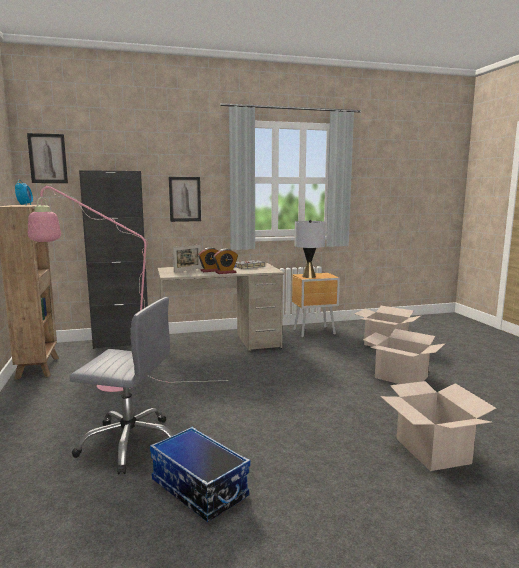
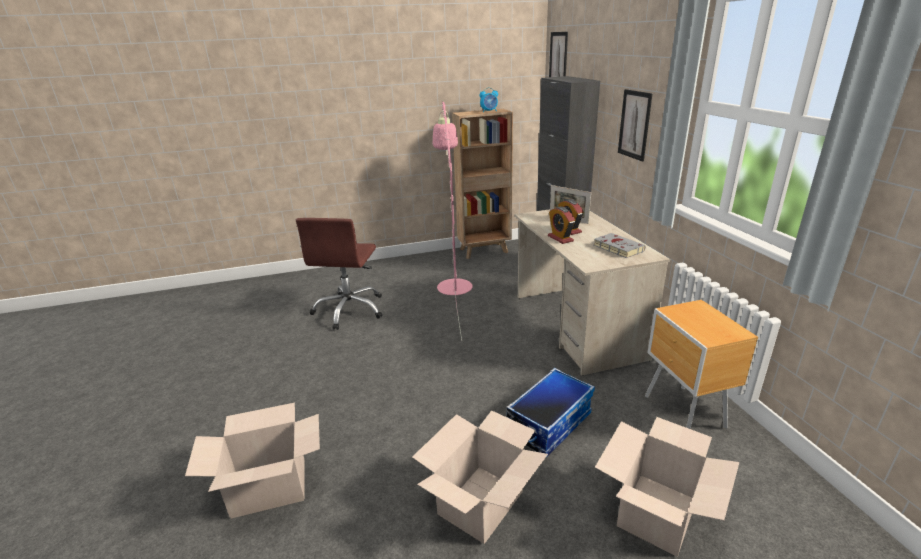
camera: 90 degrees right, 15 degrees up
grey office chair [69,297,174,474] -> brown office chair [296,218,382,330]
storage box [150,427,250,522] -> storage box moved to [506,368,595,457]
grey table lamp [294,220,326,278] -> none

